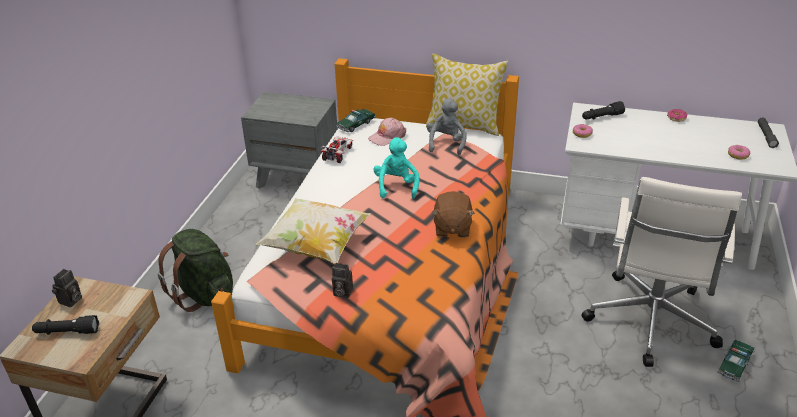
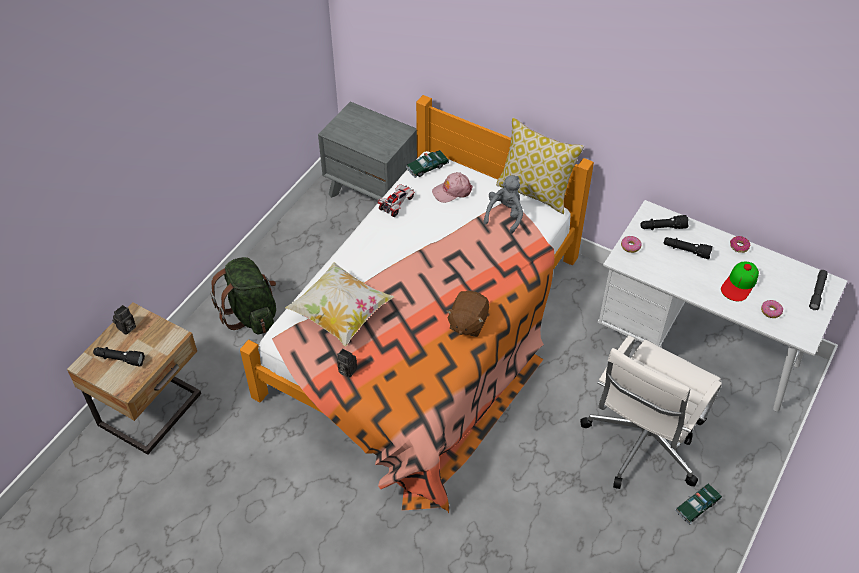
camera: 15 degrees right, 15 degrees up
turquoise plush toy [373,137,419,198] -> none
none -> black flashlight [664,237,713,259]
none -> cap [721,262,759,301]

